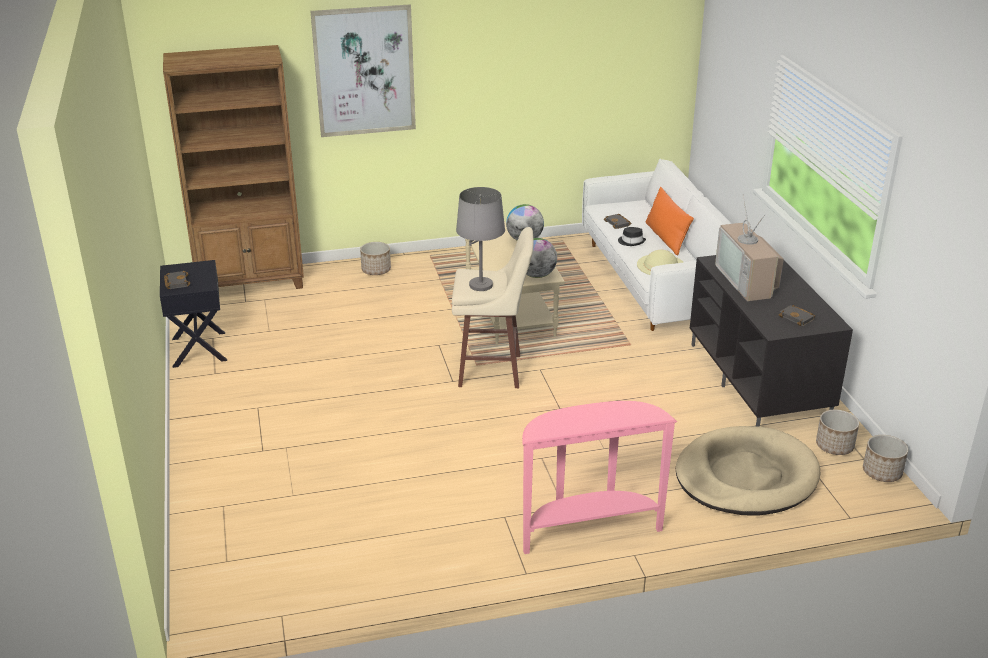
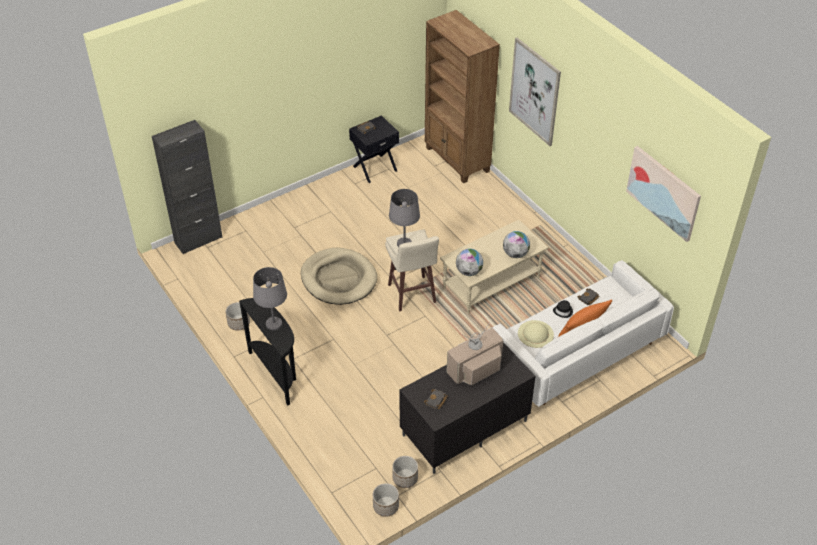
camera: 70 degrees right, 15 degrees up
planter [360,242,391,275] -> planter moved to [225,302,250,331]
pink console table [522,401,677,554] -> black console table [239,298,296,406]
beige dog bed [676,426,820,516] -> beige dog bed moved to [301,248,377,305]
none -> black cabinet [152,120,223,254]
none -> grey table lamp [253,267,287,330]
none -> picture [626,146,701,242]

